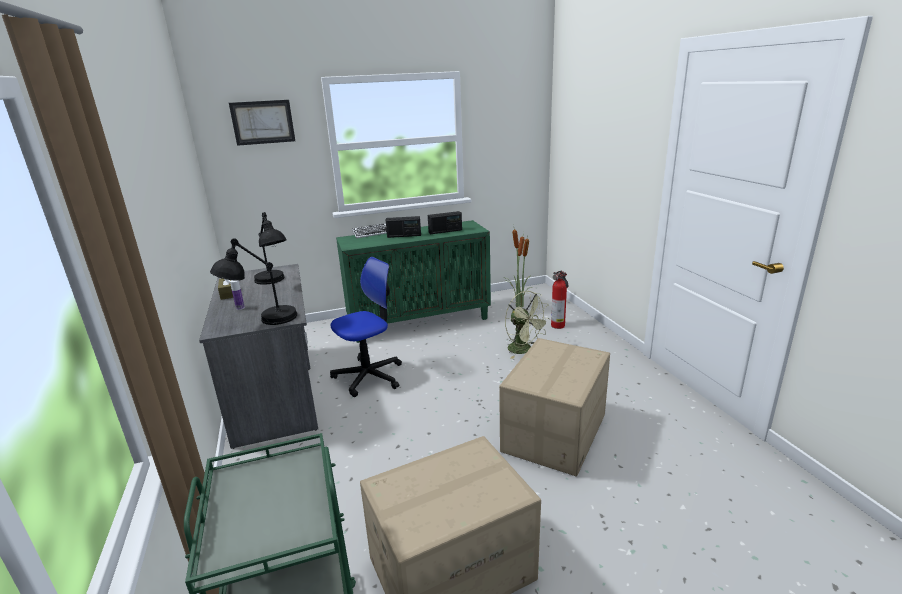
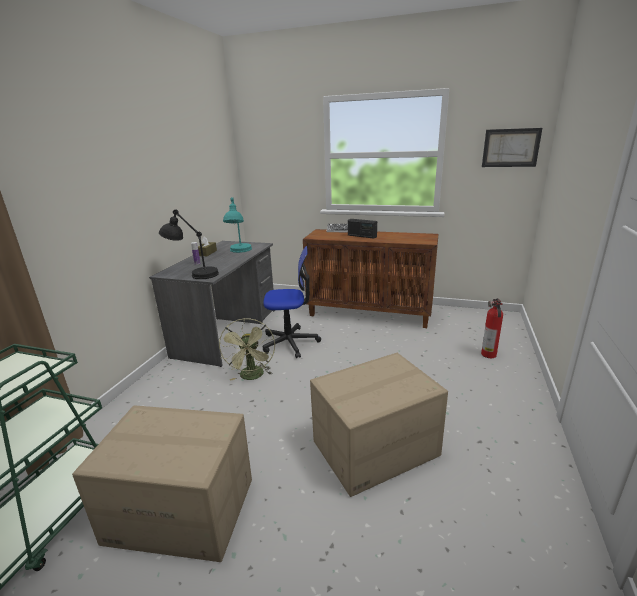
camera: 35 degrees right, 0 degrees up
picture [229,100,295,146] -> picture moved to [482,128,542,167]
black table lamp [254,212,287,285] -> turquoise table lamp [223,197,252,253]
green cabinet [336,220,491,343] -> brown cabinet [303,229,438,328]
radio [428,211,462,234] -> none
potted plant [504,229,532,308] -> none
green fan [505,291,550,359] -> green fan moved to [218,318,275,381]

